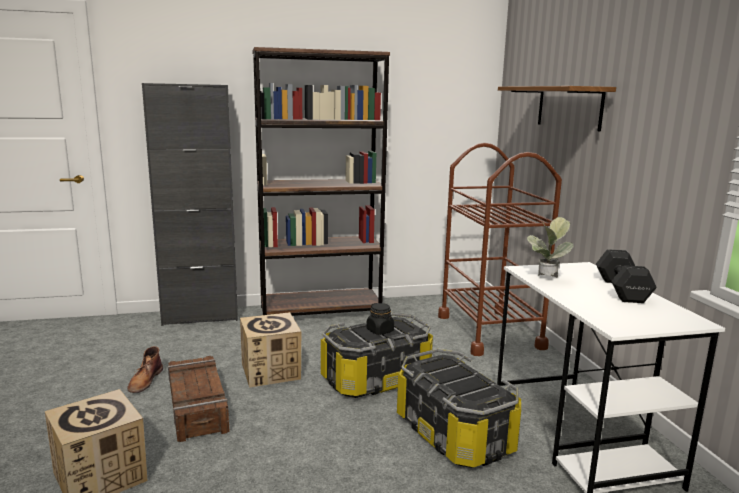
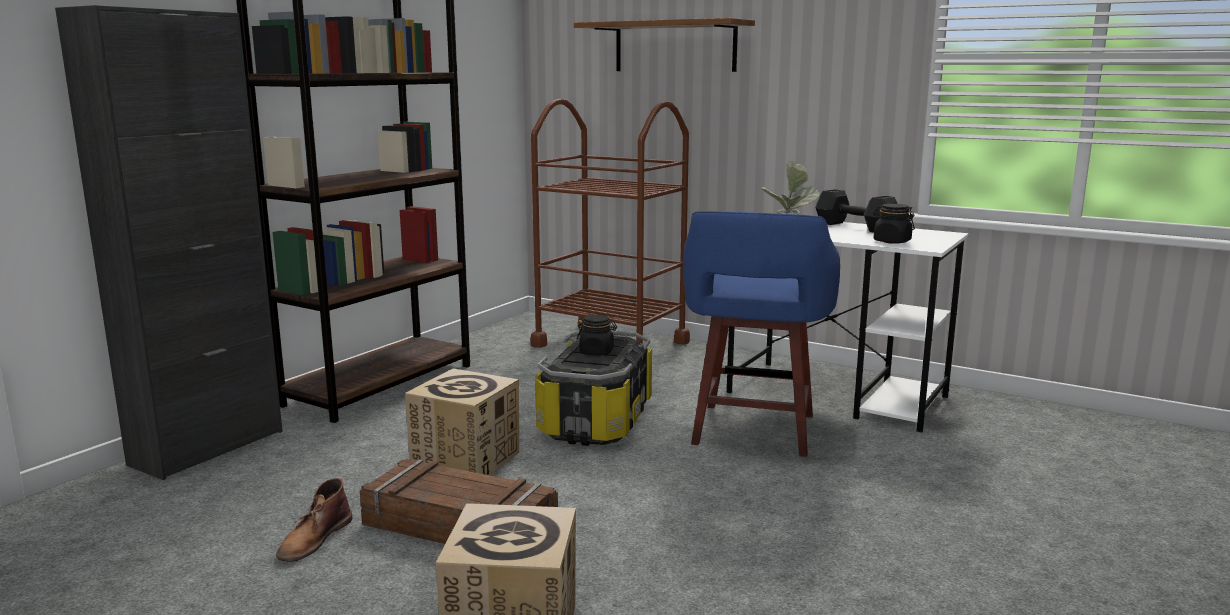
camera: 45 degrees left, 0 degrees up
brown boot [127,346,163,393] -> brown boot turned 60 degrees clockwise [276,478,352,562]
storage box [397,349,521,468] -> blue stool [683,211,840,457]
none -> black jar [873,204,915,244]

